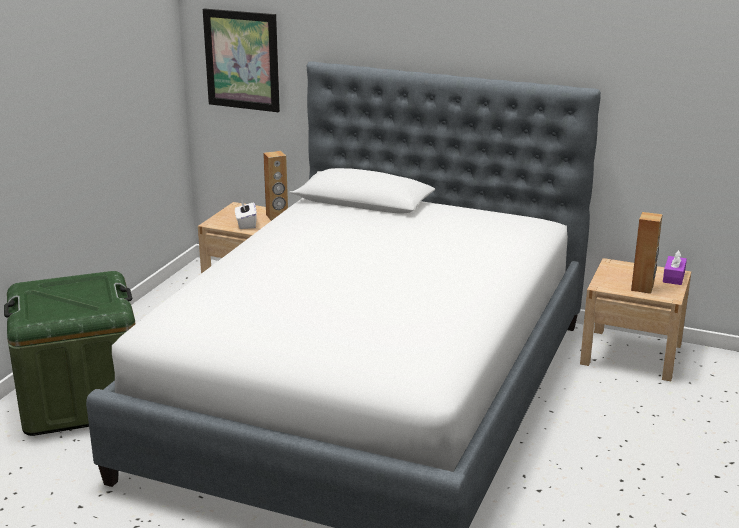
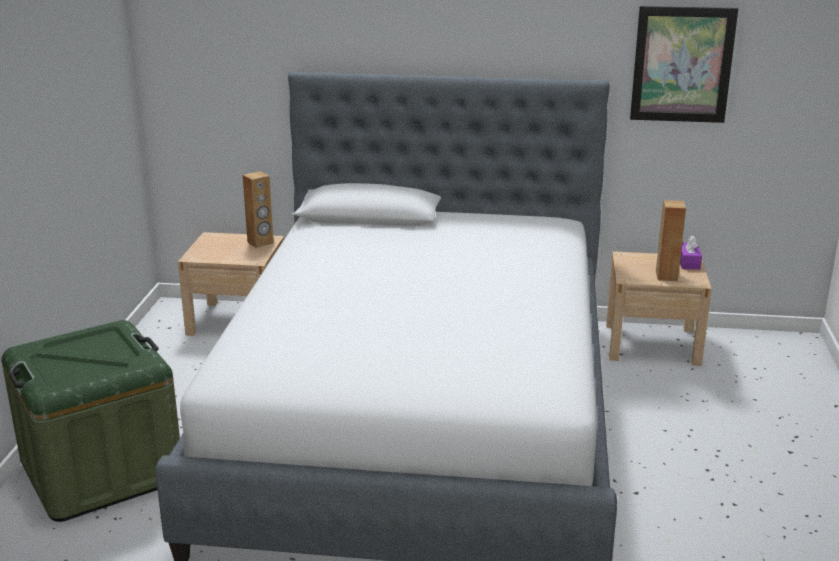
camera: 15 degrees left, 0 degrees up
picture [203,8,280,112] -> picture moved to [630,6,738,123]
white tissue box [235,200,257,229] -> none

